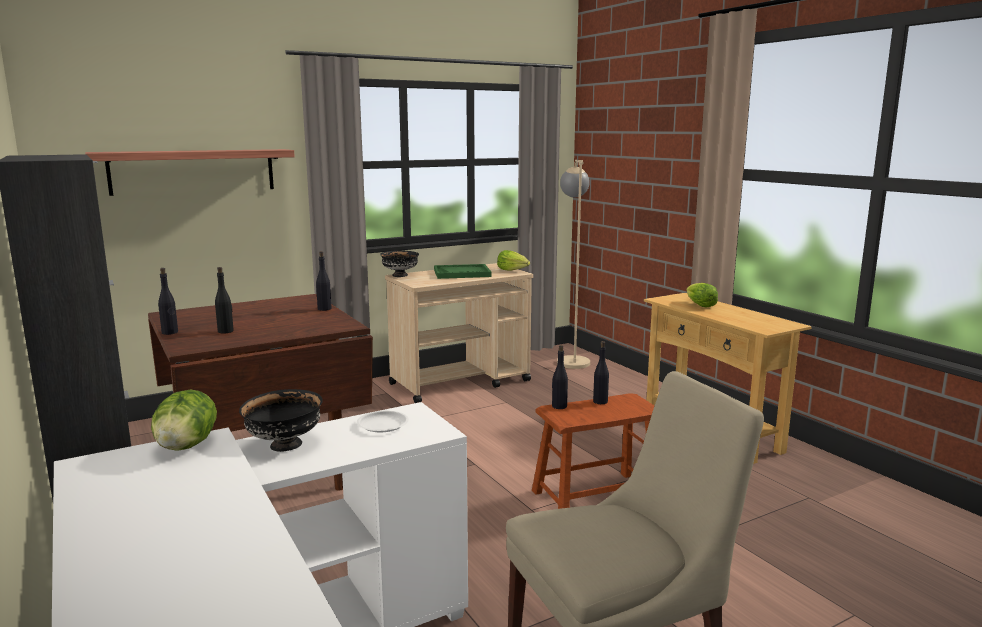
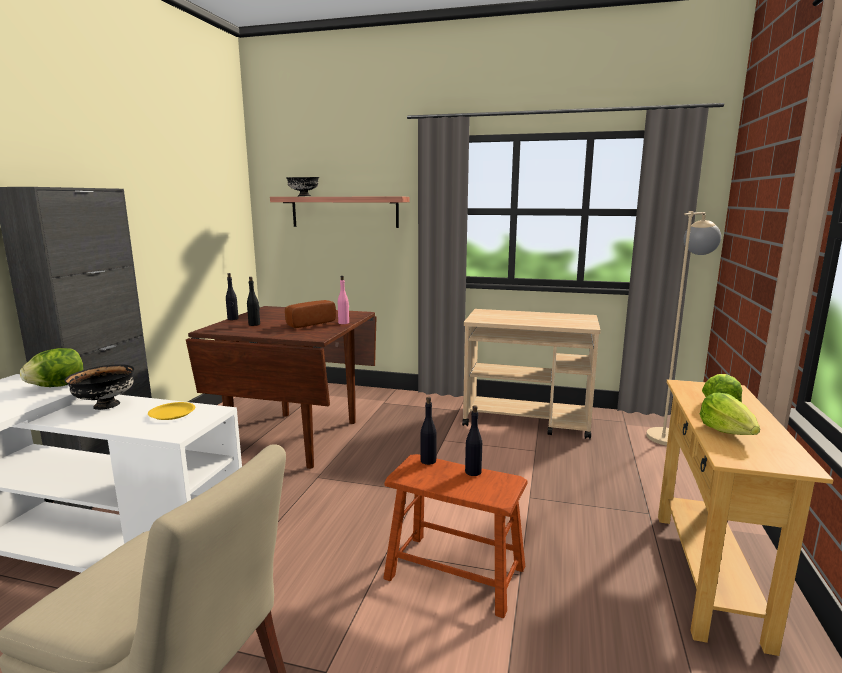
camera: 45 degrees right, 0 degrees up
black bottle [316,251,331,311] -> pink bottle [338,276,349,324]
white plate [357,411,409,432] -> yellow plate [148,402,195,420]
black bowl [380,250,419,277] -> black bowl moved to [286,177,319,196]
green tray [434,264,491,279] -> none
lettuce [497,250,530,271] -> lettuce moved to [700,393,760,435]
none -> bread [285,300,336,328]

